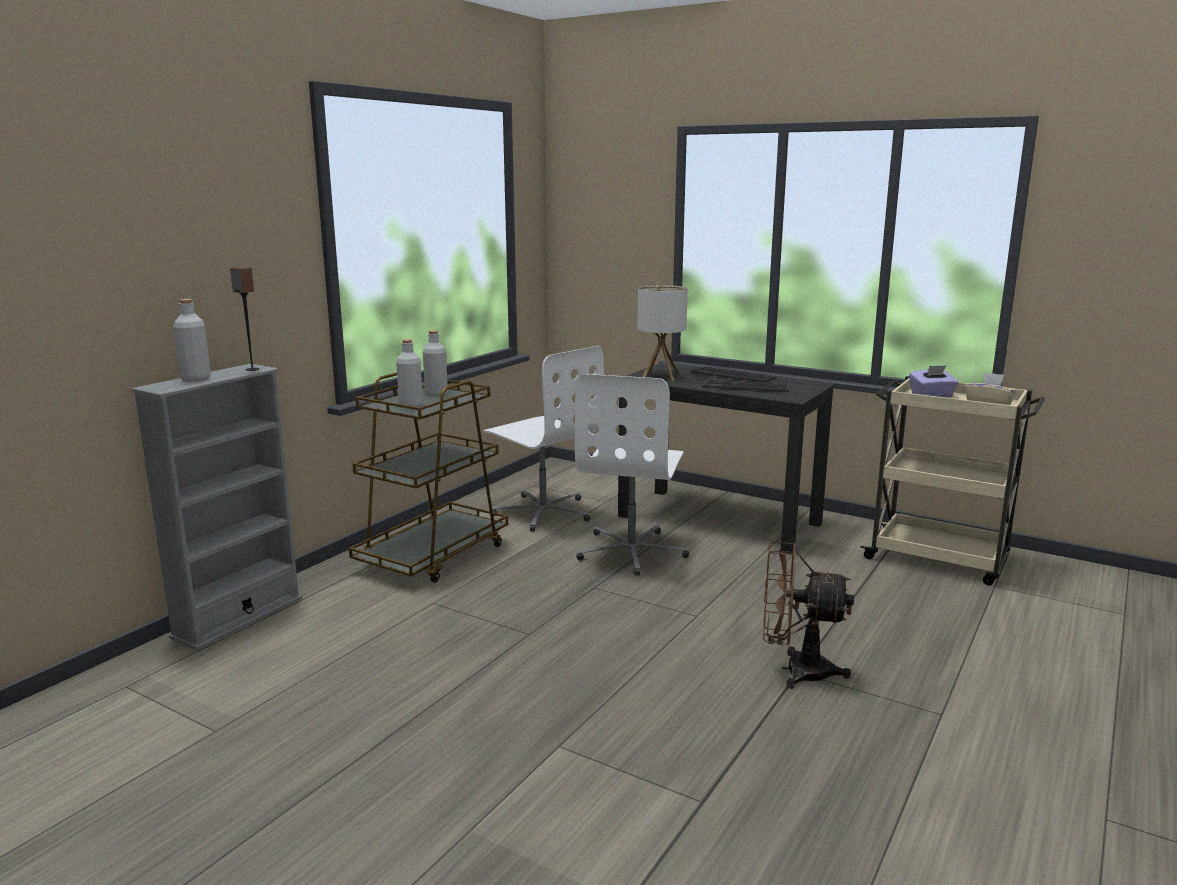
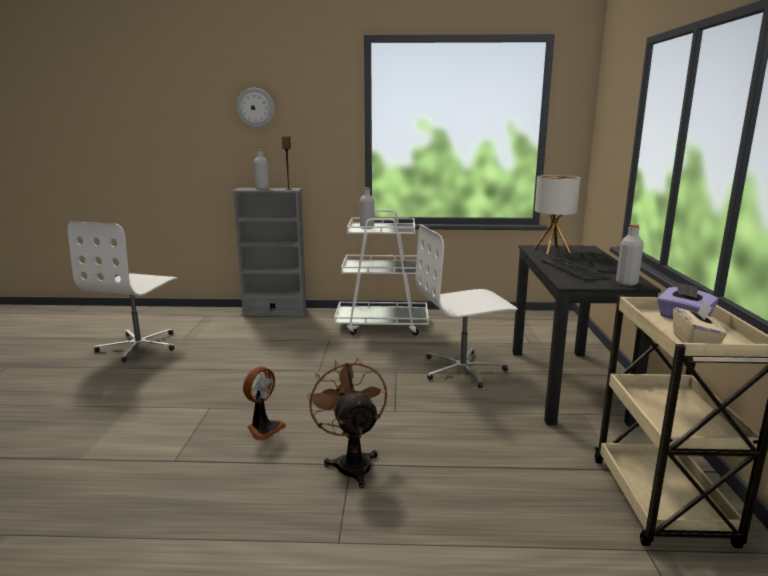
camera: 60 degrees right, 0 degrees up
brown cart [349,372,508,582] -> white cart [334,210,429,335]
grey bottle [423,330,448,396] -> grey bottle moved to [616,224,644,286]
white office chair [483,346,604,532] -> white office chair moved to [68,221,177,362]
none -> wall clock [236,88,275,128]
none -> fan [243,366,286,441]

